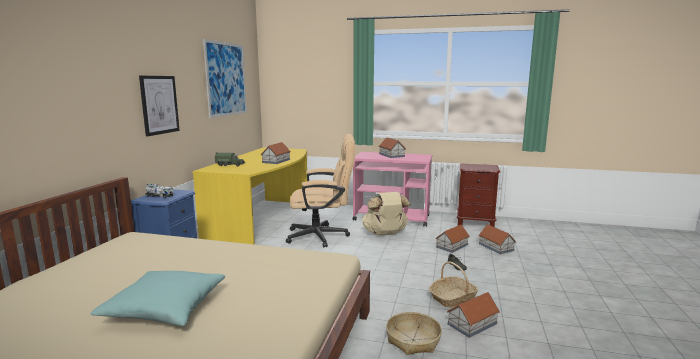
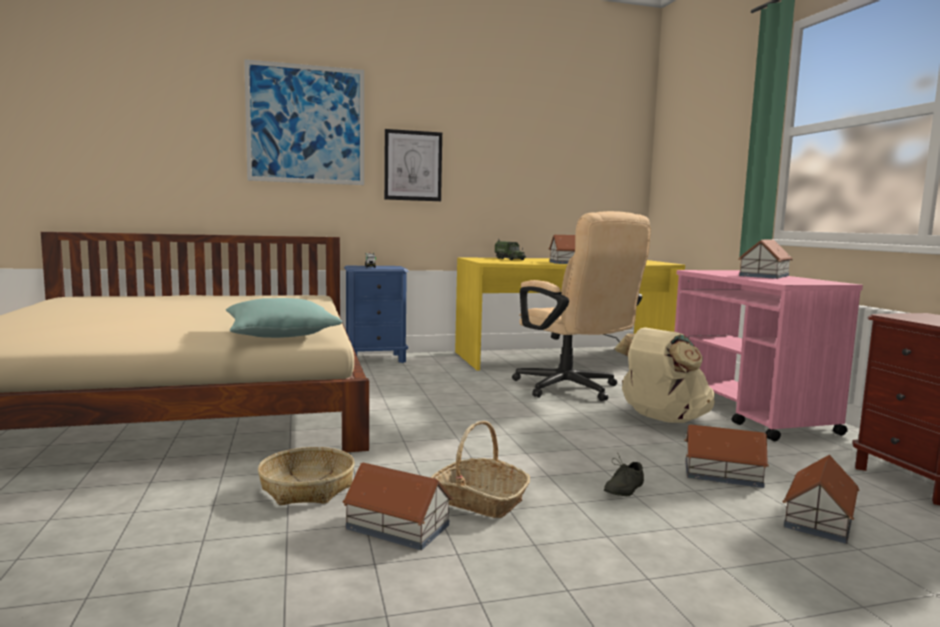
camera: 60 degrees right, 5 degrees down
turquoise pillow [90,271,225,326] -> turquoise pillow moved to [226,298,342,338]
picture [203,39,247,118] -> picture moved to [244,59,364,185]

